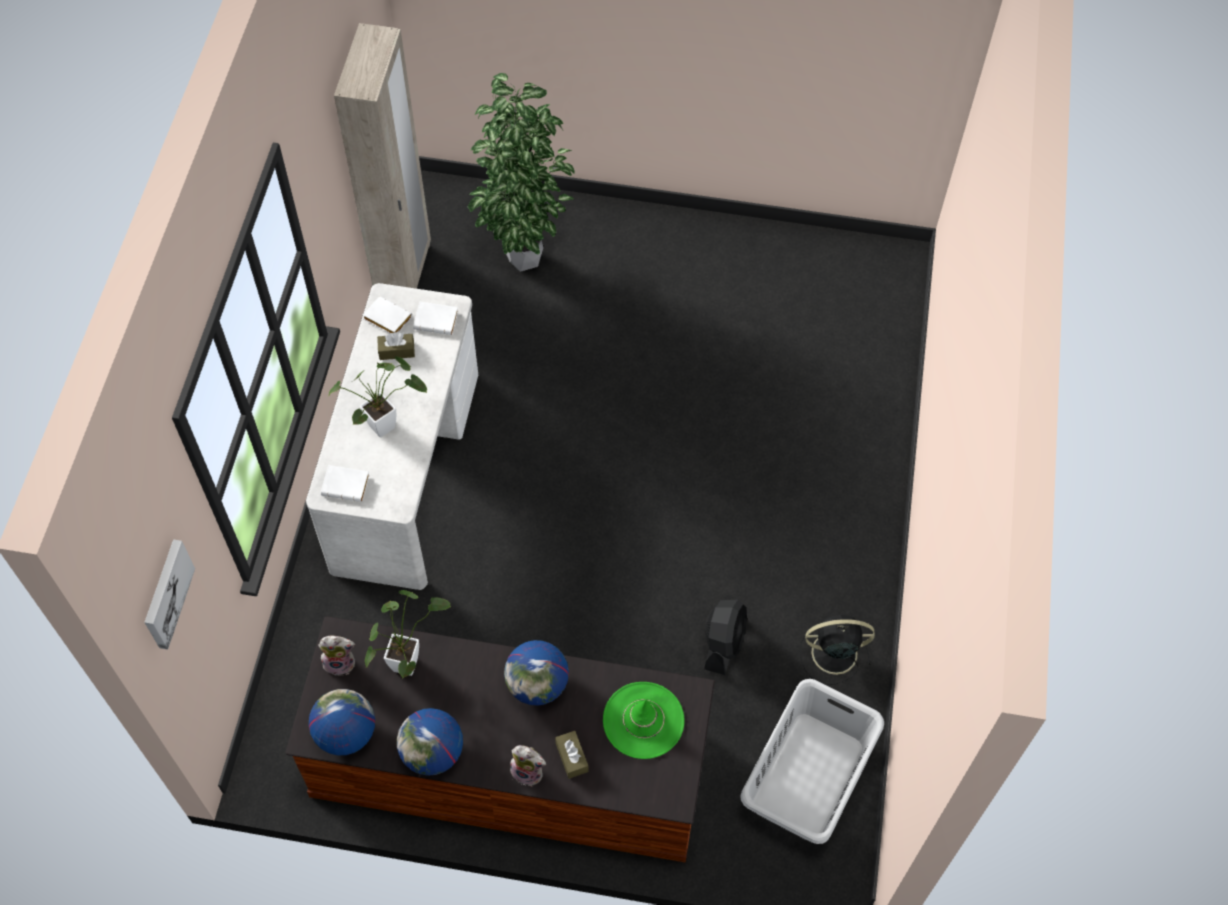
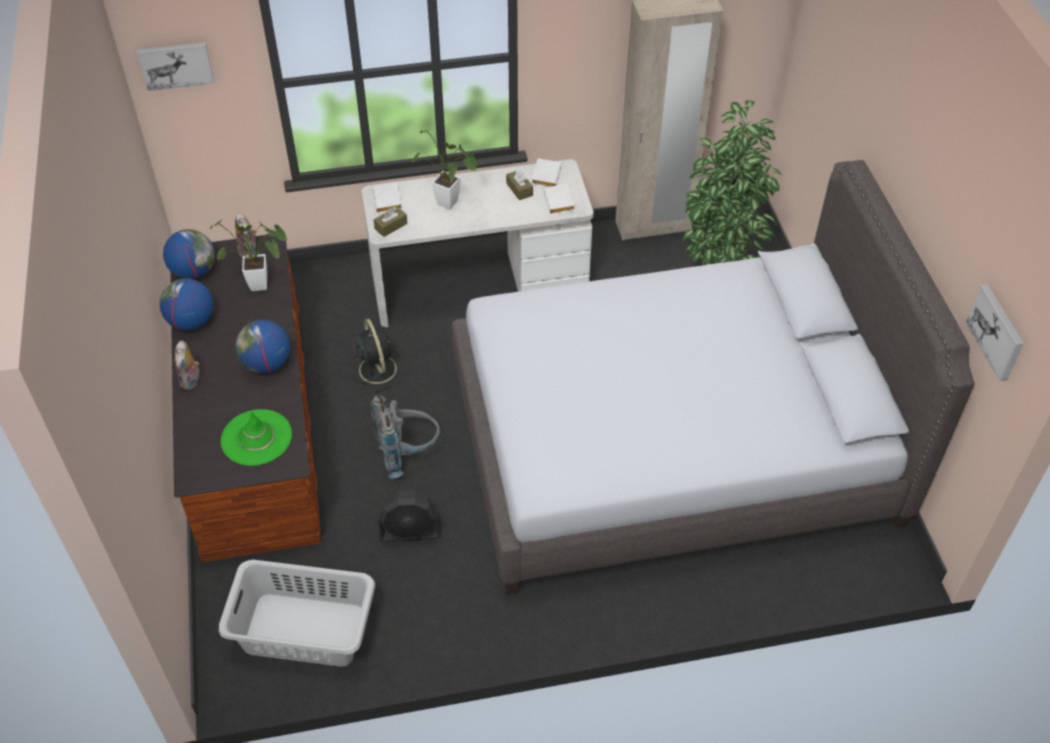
camera: 70 degrees right, 10 degrees down
brown tissue box [555,731,589,779] -> brown tissue box moved to [374,207,407,237]
black fan [800,615,875,685] -> black fan moved to [349,319,404,393]
none -> grey backpack [371,394,440,478]
none -> grey bed [452,160,974,594]
none -> picture [966,284,1024,381]

